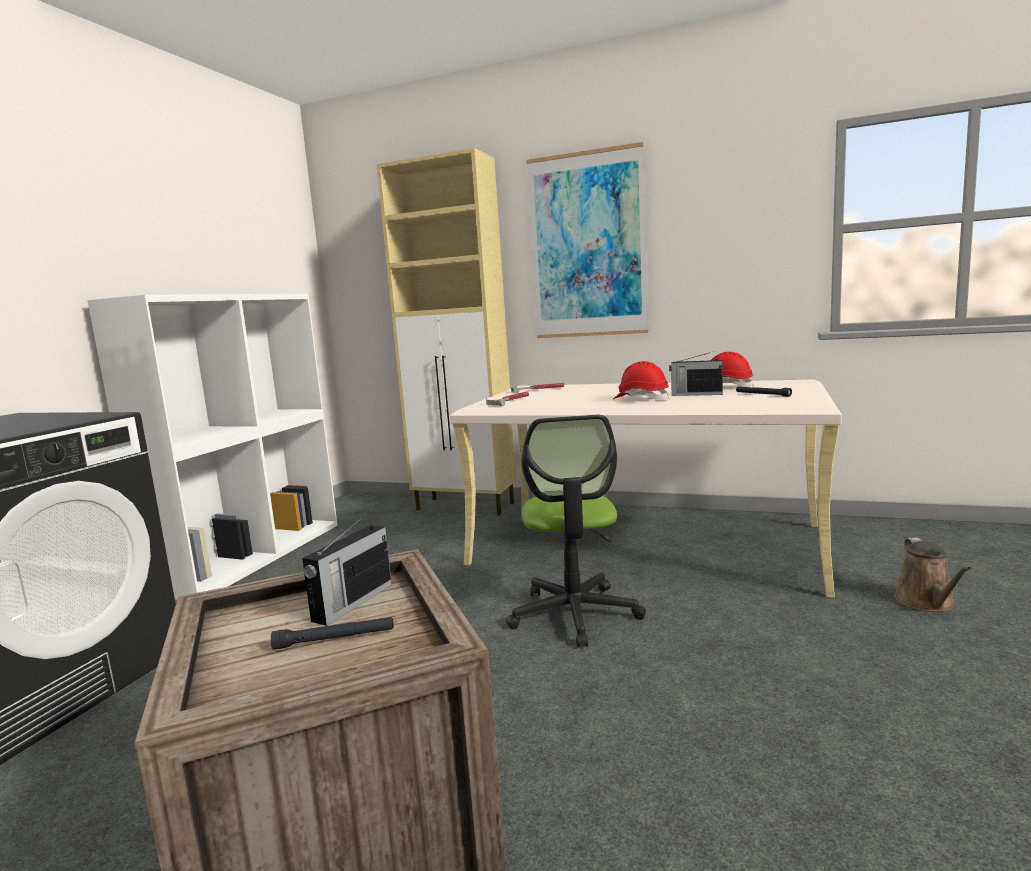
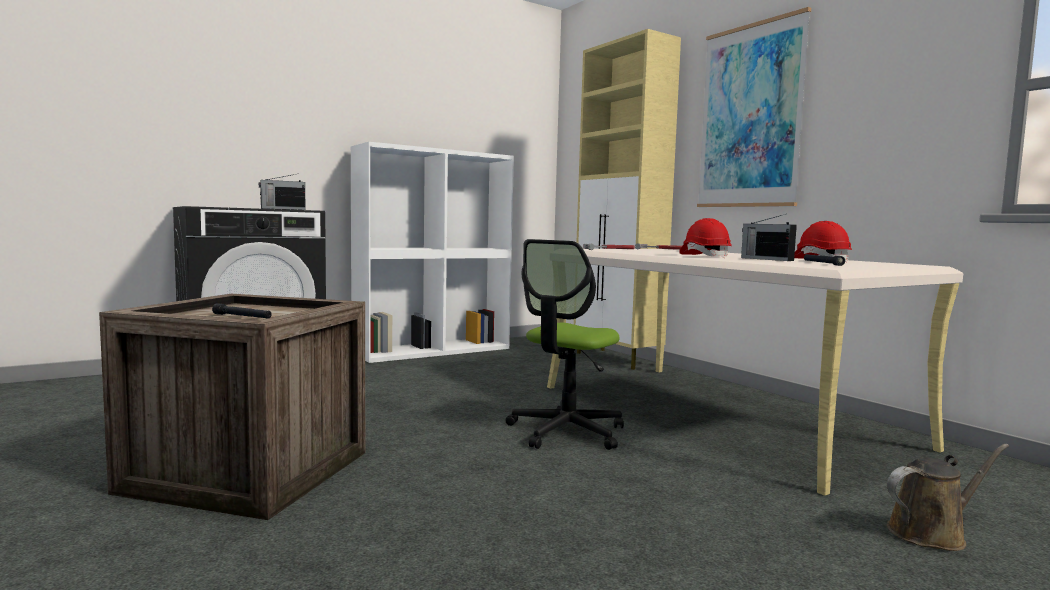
camera: 35 degrees right, 5 degrees down
radio [302,513,392,626] -> radio moved to [259,174,306,210]
brown watering can [894,537,972,612] -> brown watering can turned 150 degrees counterclockwise [887,444,1009,551]

